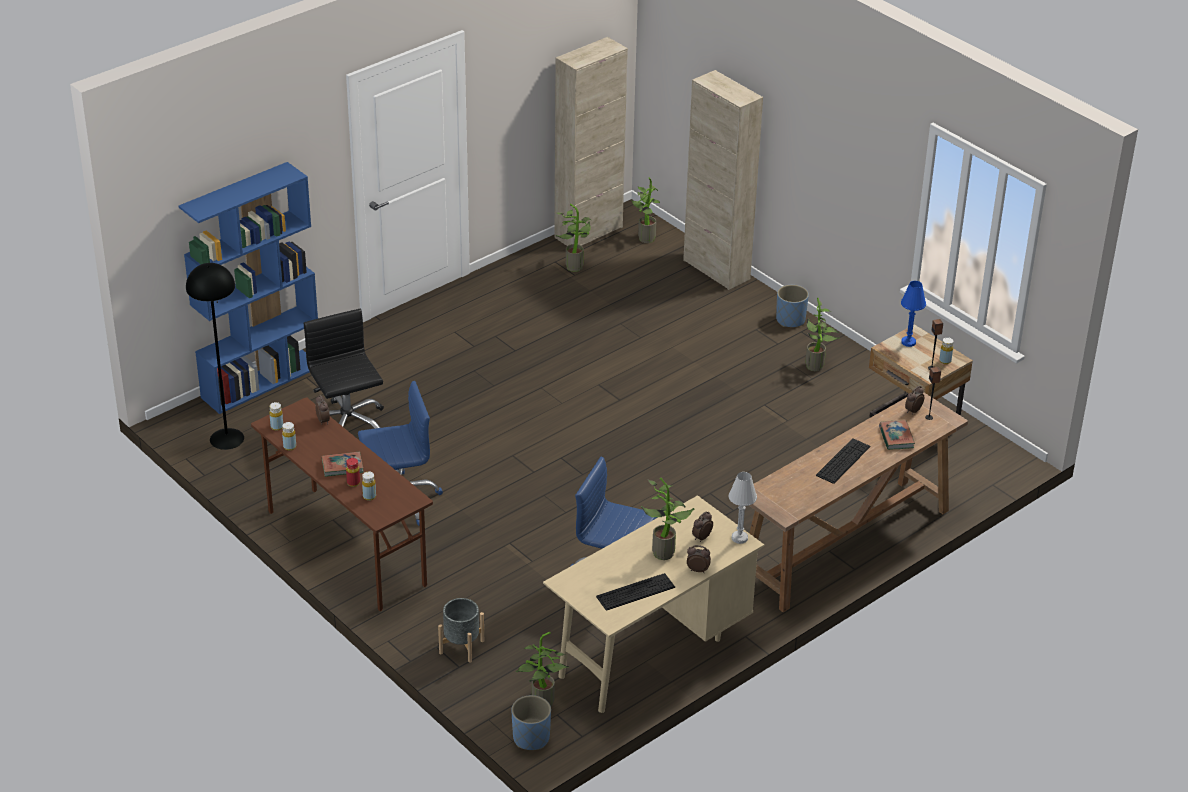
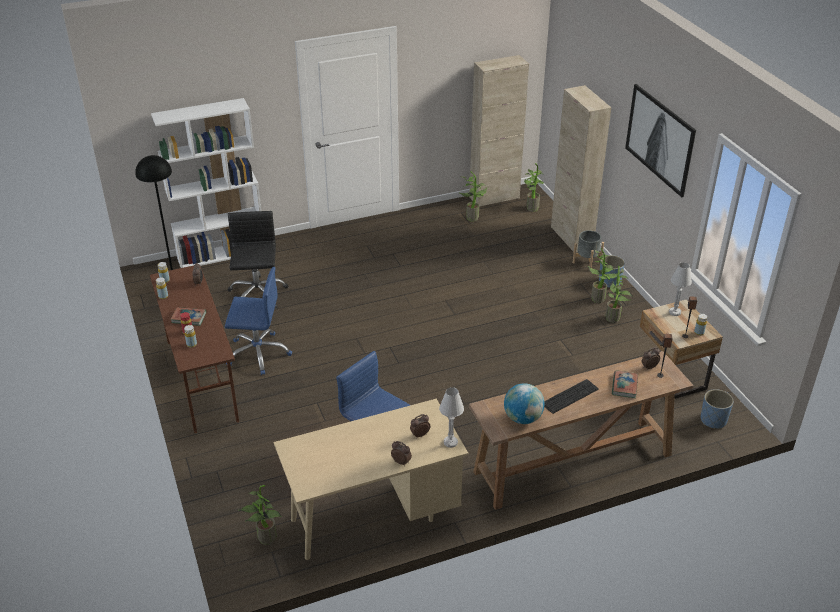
camera: 20 degrees right, 0 degrees up
blue bookcase [179,162,318,414] -> white bookcase [151,98,261,268]
grey planter [438,598,484,663] -> grey planter moved to [572,230,604,268]
blue planter [511,695,551,750] -> blue planter moved to [701,389,734,429]
keyboard [596,573,675,611] -> none
potted plant [641,478,694,560] -> potted plant moved to [588,248,621,303]
blue table lamp [901,281,926,347] -> white table lamp [669,262,692,316]
none -> globe [504,383,545,424]
none -> picture [625,84,696,197]

